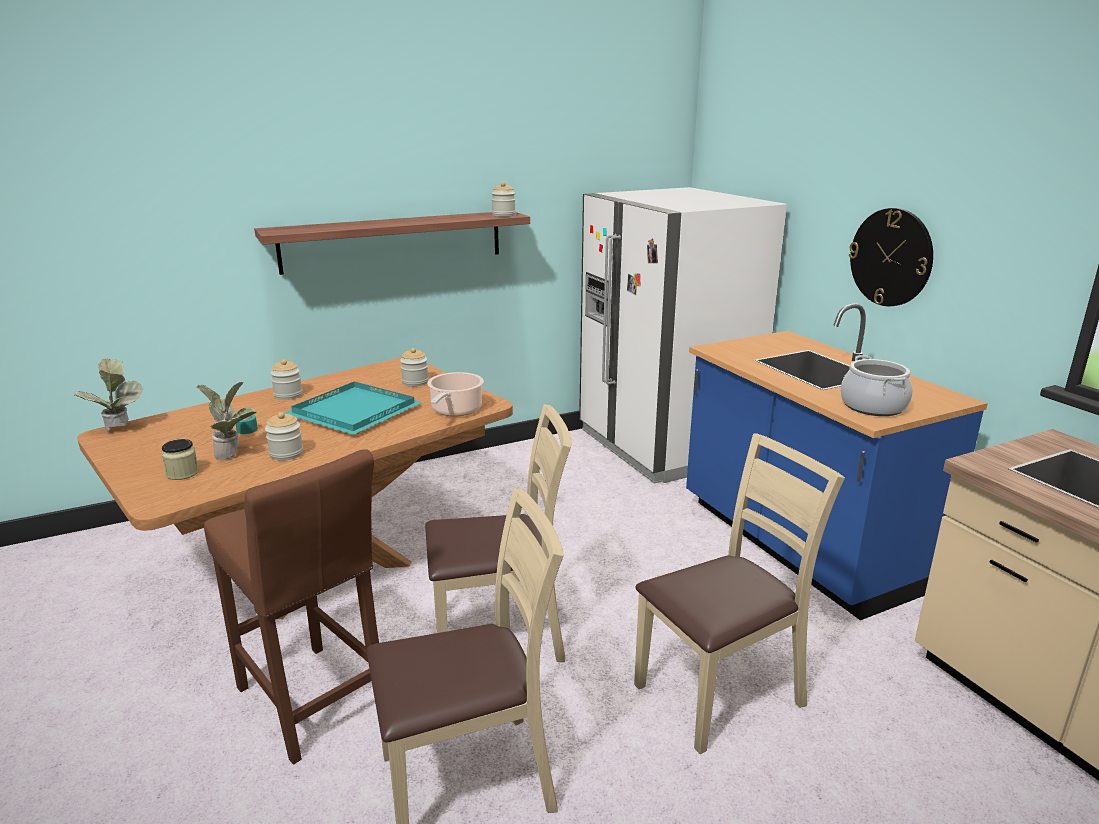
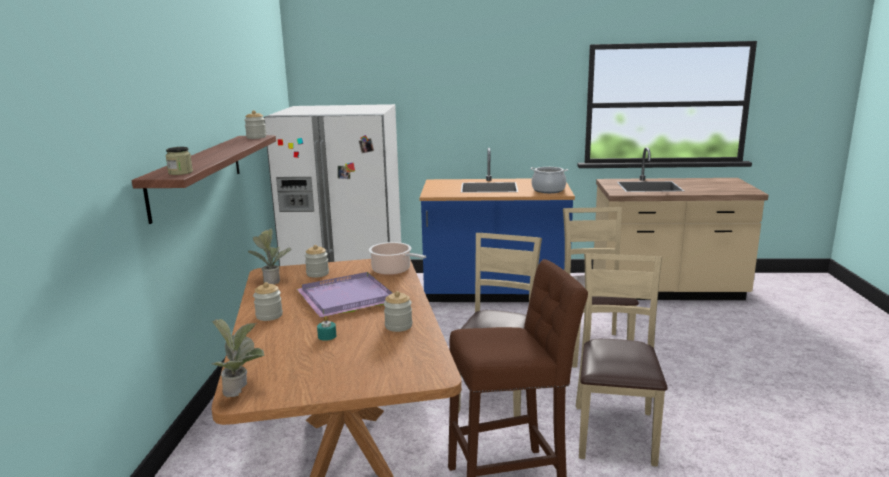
camera: 60 degrees left, 5 degrees down
jar [162,439,199,480] -> jar moved to [166,147,193,175]
potted plant [196,382,257,460] -> potted plant moved to [248,228,292,285]
turquoise tray [284,381,422,435] -> purple tray [297,272,392,318]
wall clock [849,208,933,306] -> none

